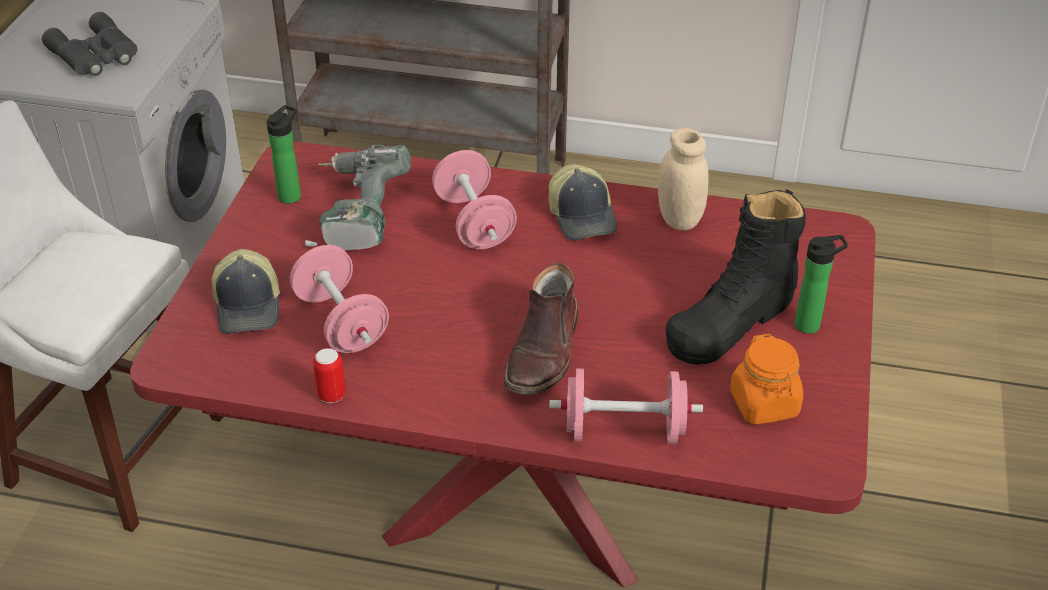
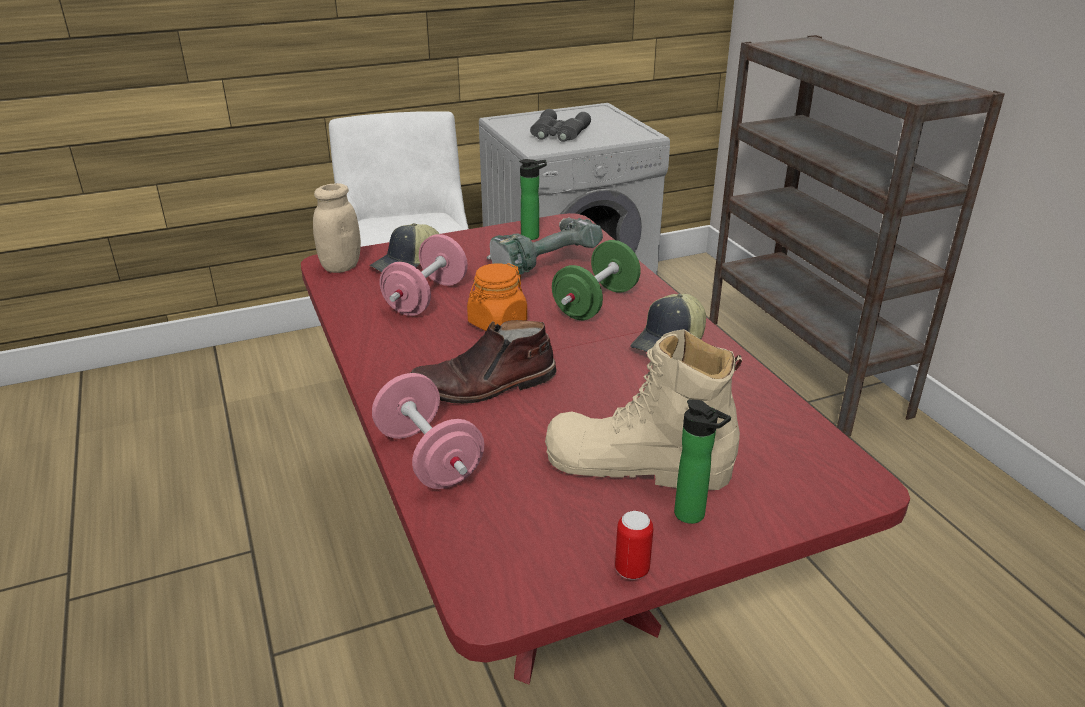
camera: 55 degrees right, 10 degrees down
can [313,348,346,403] -> can moved to [615,511,654,580]
pink dumbbell [432,150,517,249] -> green dumbbell [552,240,640,320]
beige jar [658,128,709,231] -> beige jar moved to [313,183,361,273]
black boot [666,189,806,365] -> beige boot [545,329,742,490]
orange jar [730,334,803,424] -> orange jar moved to [467,263,527,331]

